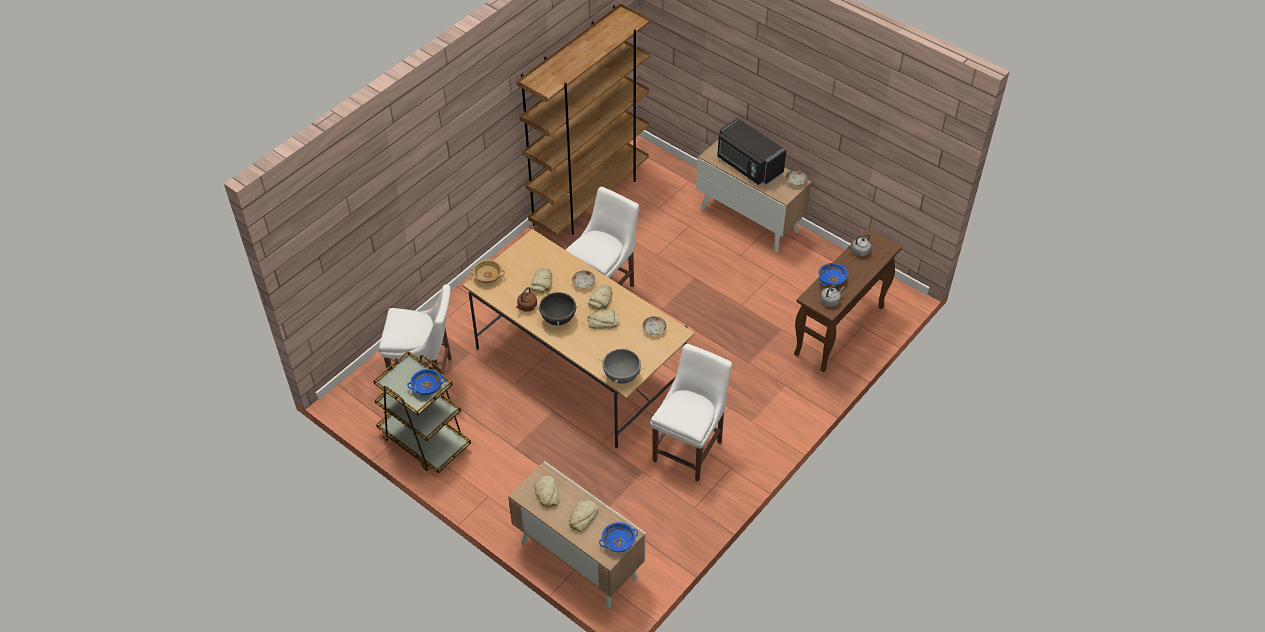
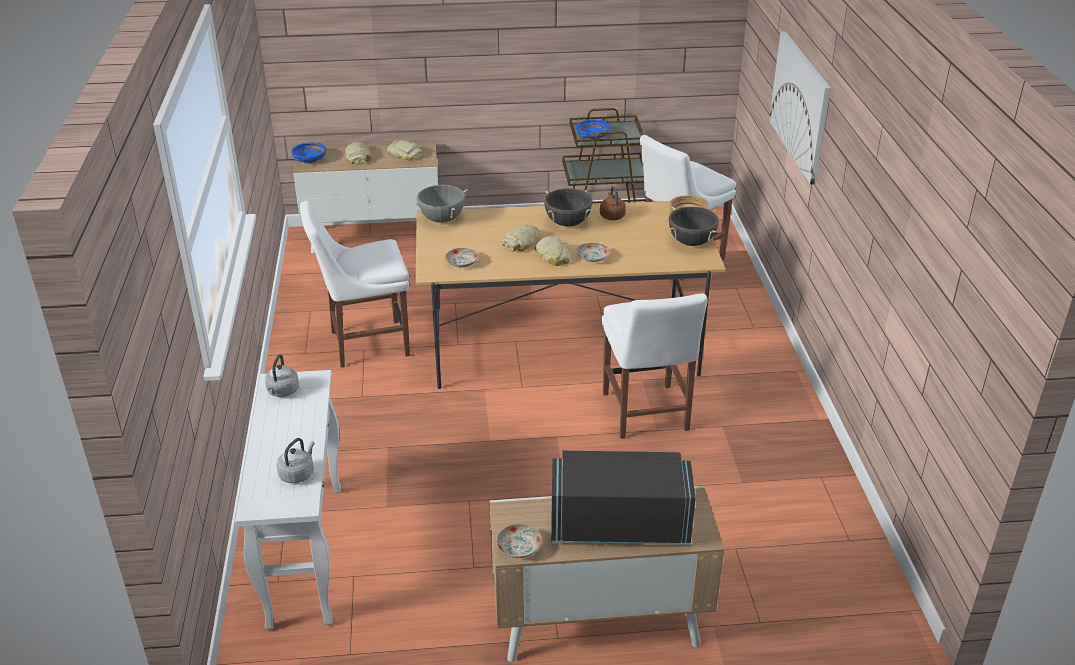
camera: 135 degrees right, 15 degrees down
brown bookcase [517,3,650,237] -> none
bread [531,268,553,294] -> none
white chair [650,344,732,481] -> white chair turned 90 degrees clockwise [300,201,410,367]
brown console table [794,228,902,372] -> white console table [235,370,341,630]
blue bowl [818,263,848,286] -> none
none -> black cooking pot [668,207,719,246]
none -> picture [769,31,831,185]

